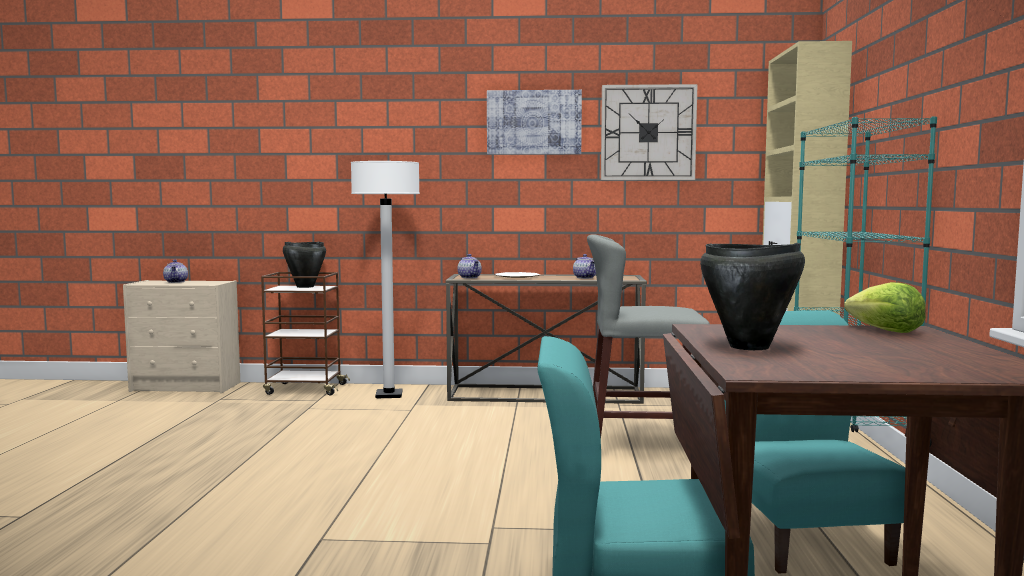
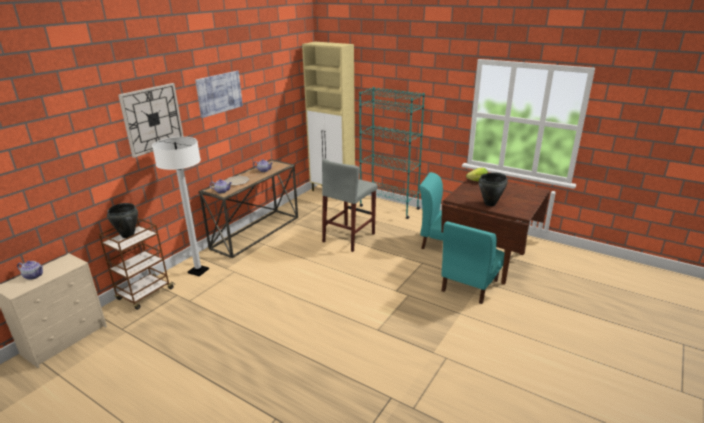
camera: 60 degrees left, 20 degrees up
wall clock [601,84,698,180] -> wall clock moved to [118,83,184,158]

